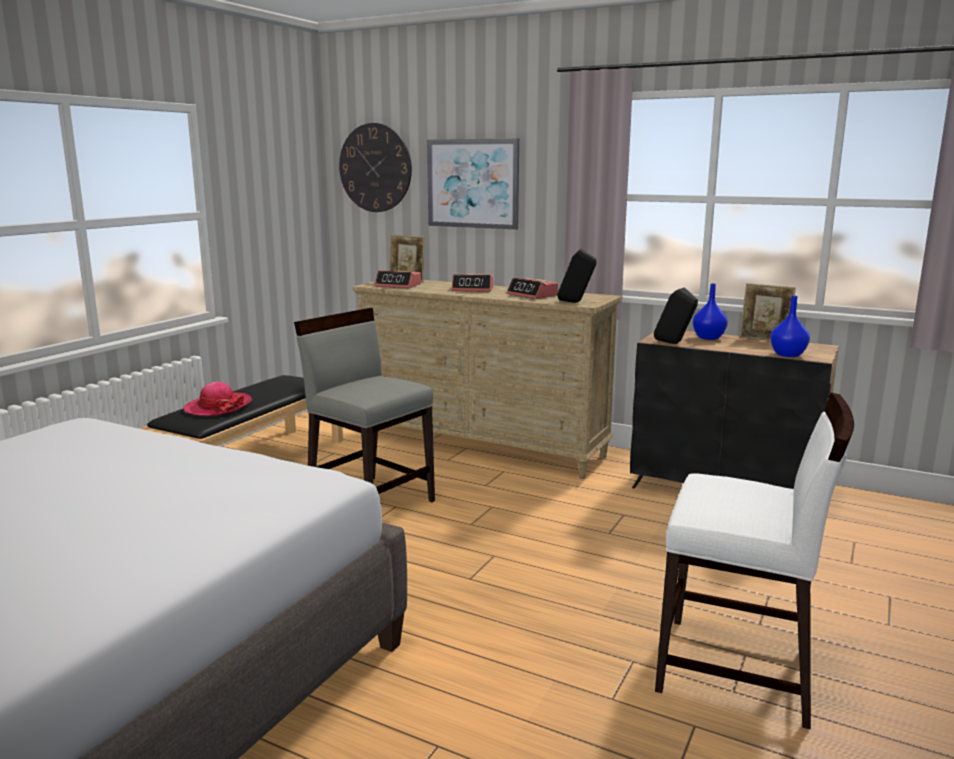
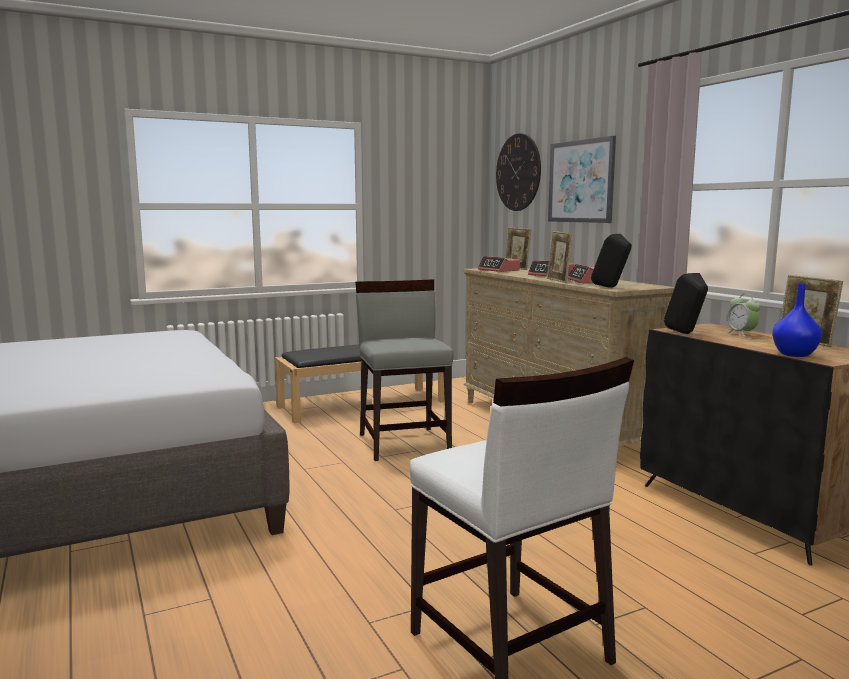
camera: 35 degrees right, 5 degrees down
hat [183,382,252,416] -> none
blue vase [693,283,728,340] -> alarm clock [725,293,760,337]
none -> picture frame [547,231,573,283]

